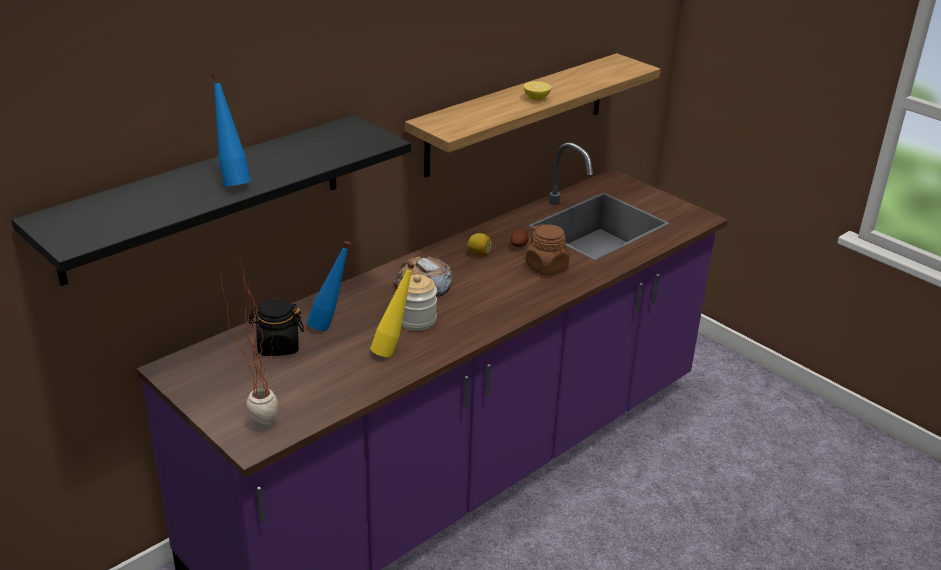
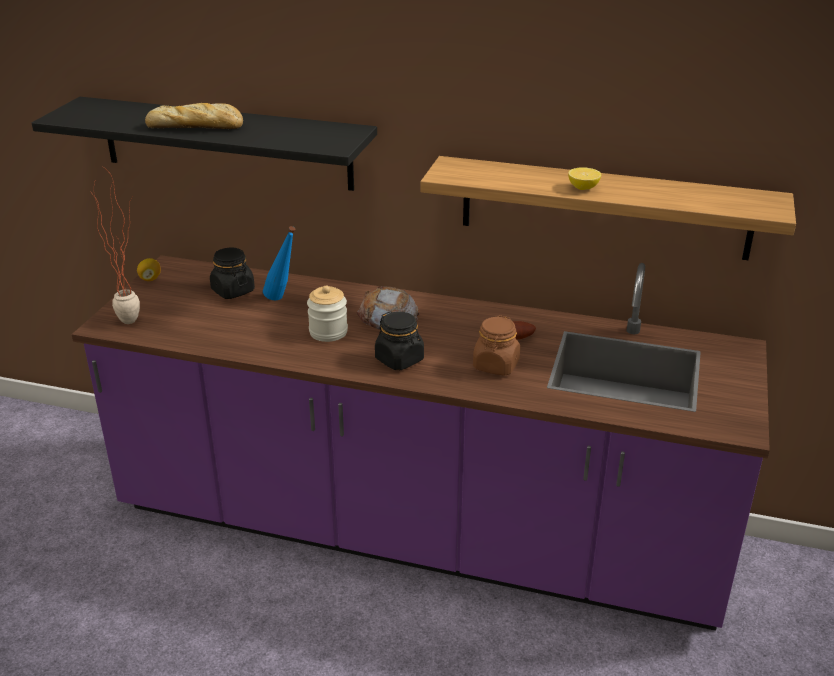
camera: 60 degrees right, 0 degrees up
blue bottle [211,74,251,186] -> bread [145,103,243,129]
yellow bottle [370,262,415,357] -> none
lemon [467,233,492,256] -> lemon moved to [137,258,161,281]
none -> black jar [375,311,424,370]

